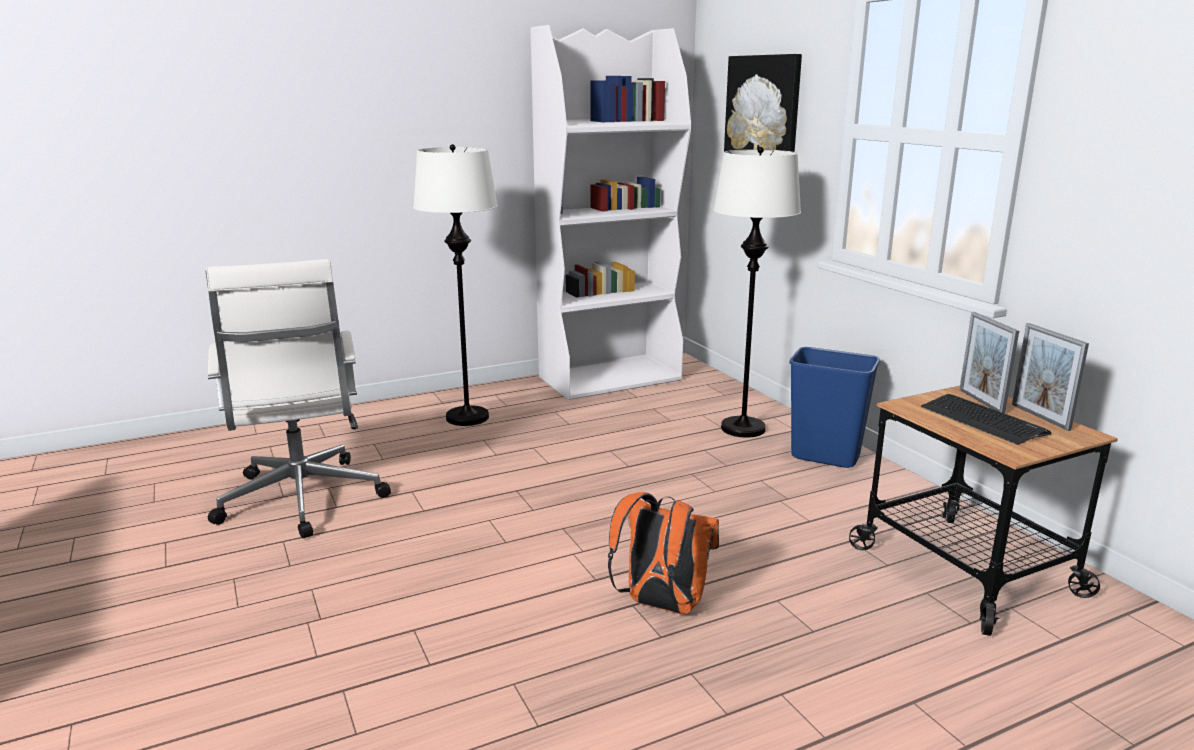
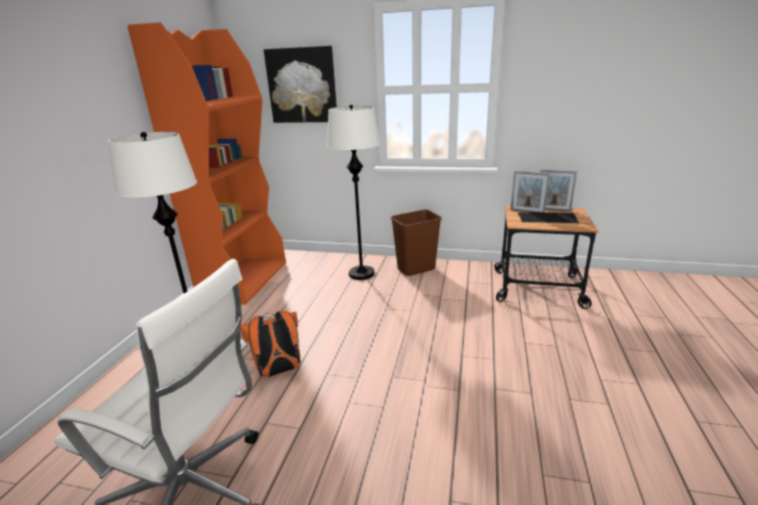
camera: 50 degrees left, 5 degrees up
white bookcase [531,25,691,400] -> orange bookcase [127,22,286,305]
orange backpack [608,492,719,614] -> orange backpack moved to [241,311,300,377]
blue trash can [789,347,880,468] -> brown trash can [391,209,442,276]

